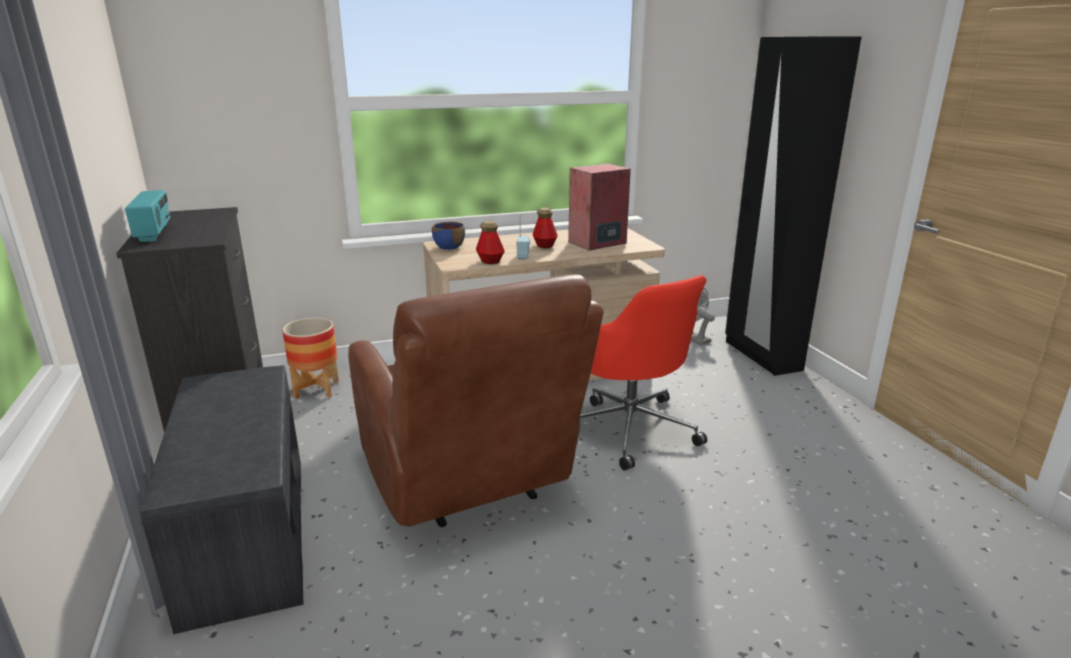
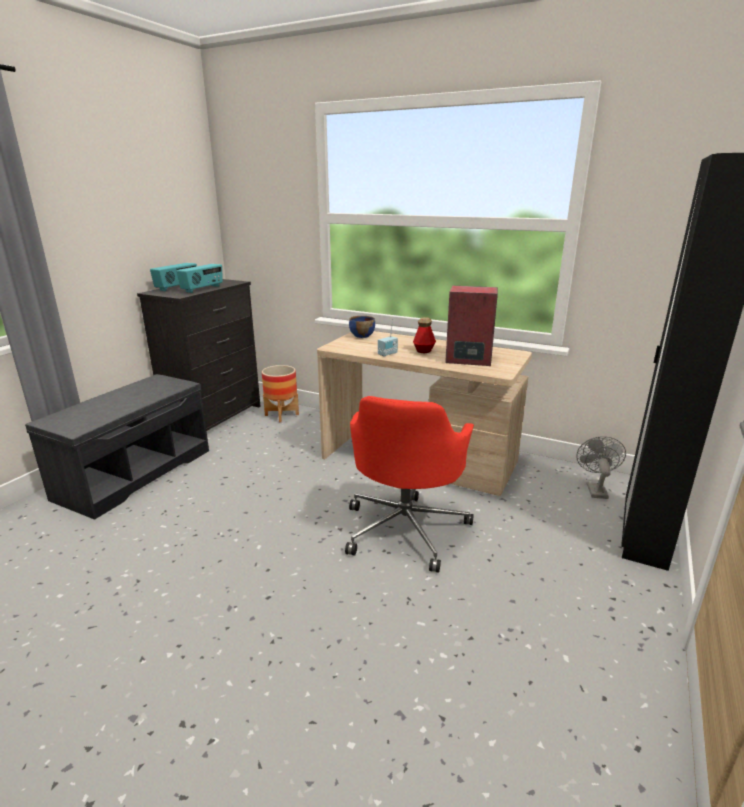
camera: 45 degrees right, 0 degrees up
brown armchair [348,274,604,527] -> none
bottle [476,221,505,264] -> none
none -> radio [176,264,223,293]

